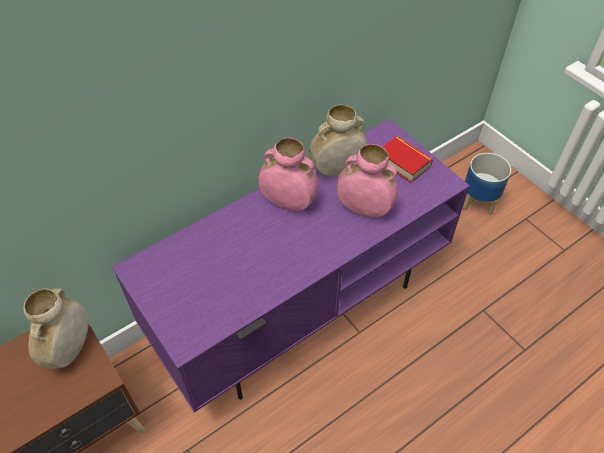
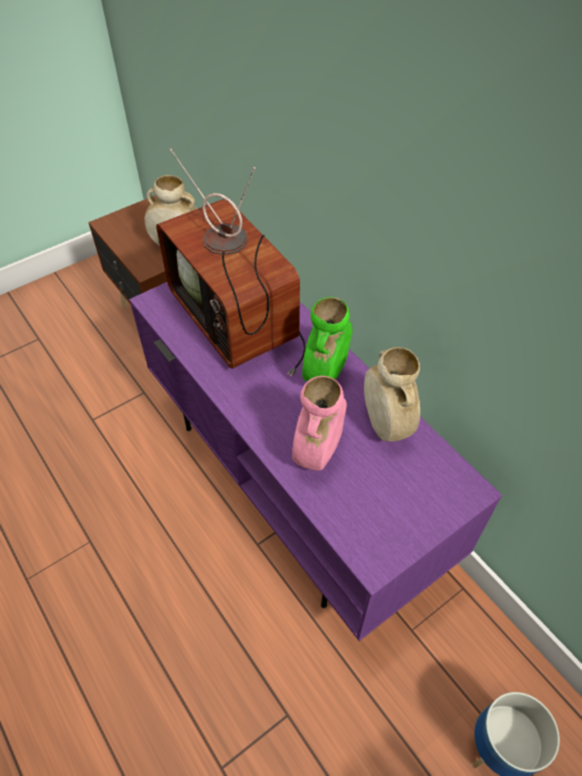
camera: 90 degrees right, 0 degrees up
pink vase [259,138,319,211] -> green vase [302,297,353,382]
book [383,136,433,183] -> none
none -> television [156,149,306,377]

